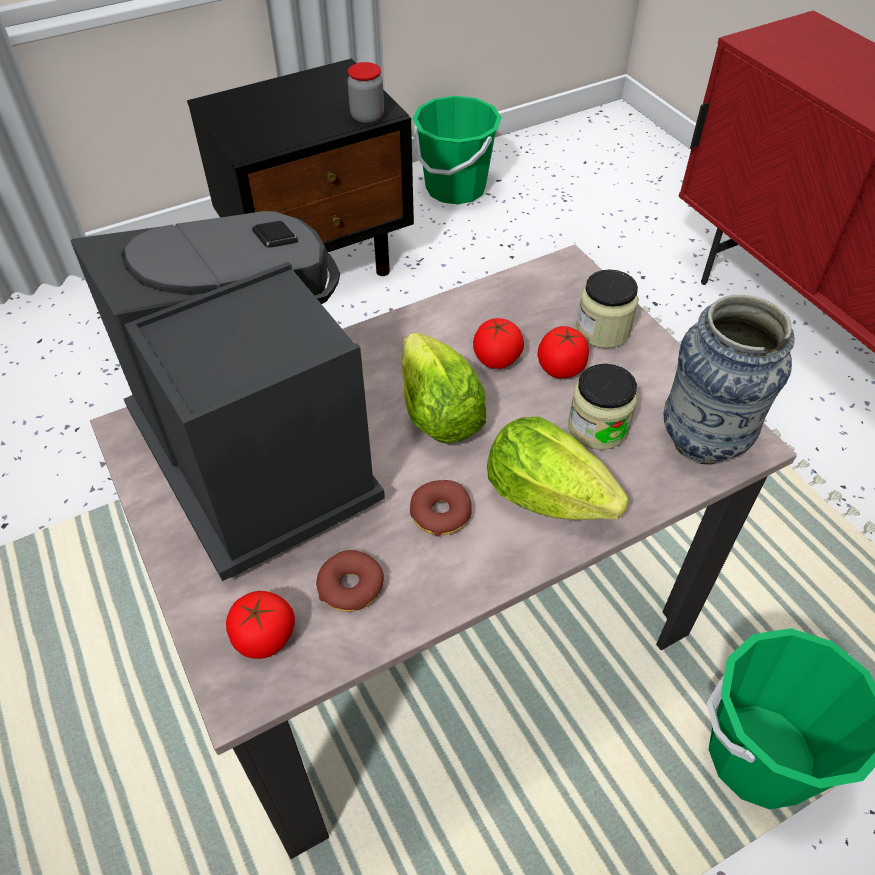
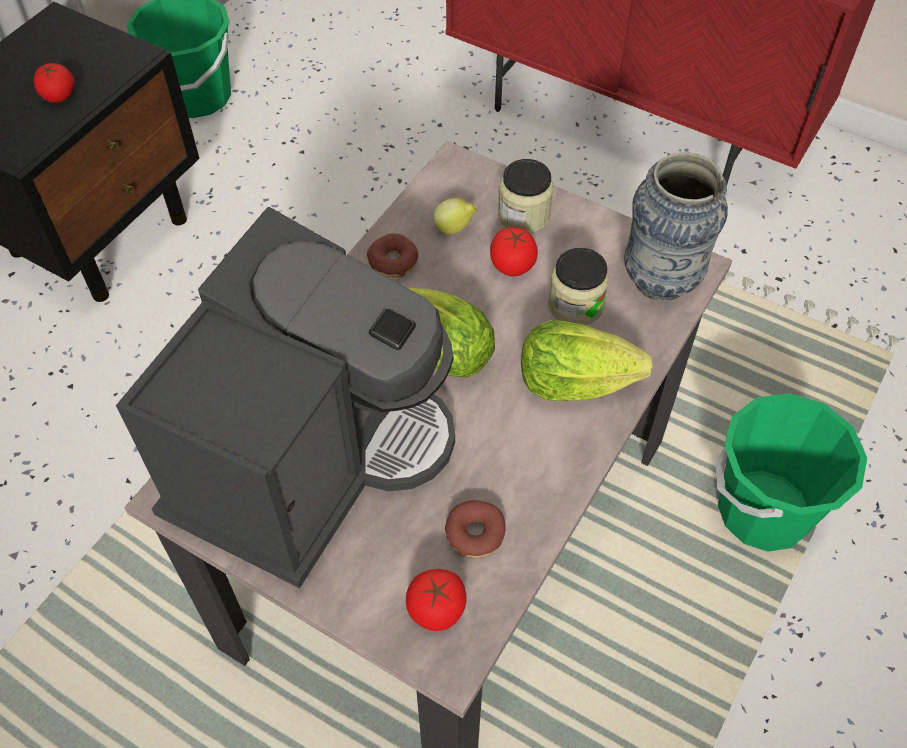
camera: 30 degrees left, 5 degrees up
coffee machine [71,211,385,581] -> coffee machine turned 90 degrees clockwise [116,207,455,588]
jar [347,62,384,124] -> none
donut [410,480,472,537] -> donut moved to [367,233,419,278]
tomato [473,318,524,369] -> tomato moved to [34,63,75,103]
none -> lemon [433,198,476,234]

